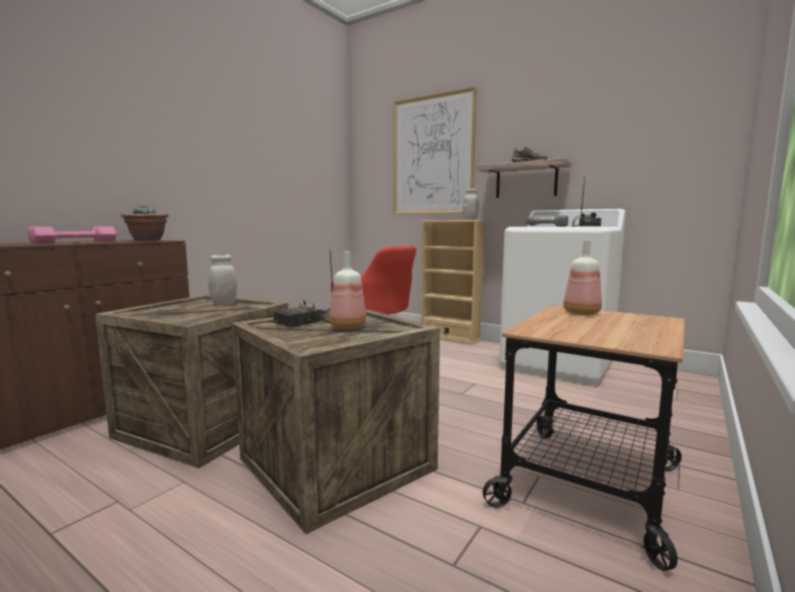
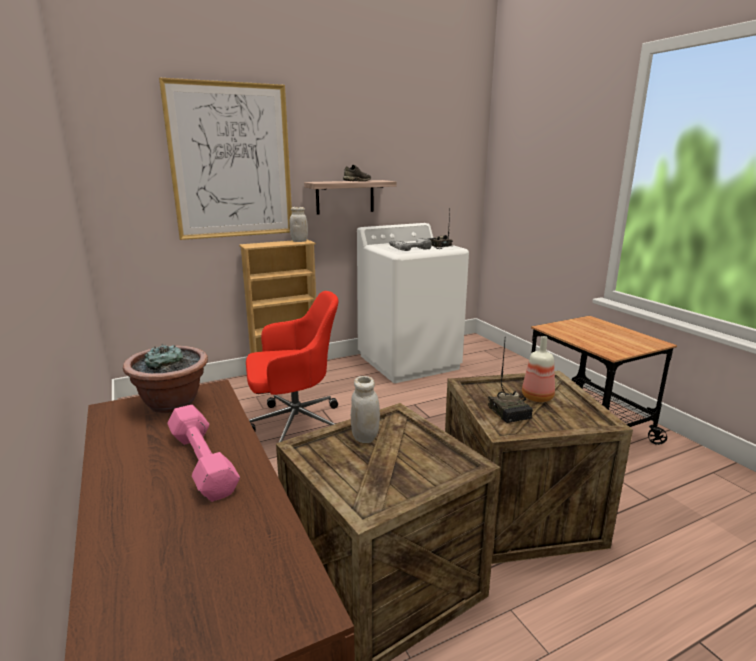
camera: 60 degrees left, 10 degrees up
bottle [563,240,602,315] -> none

